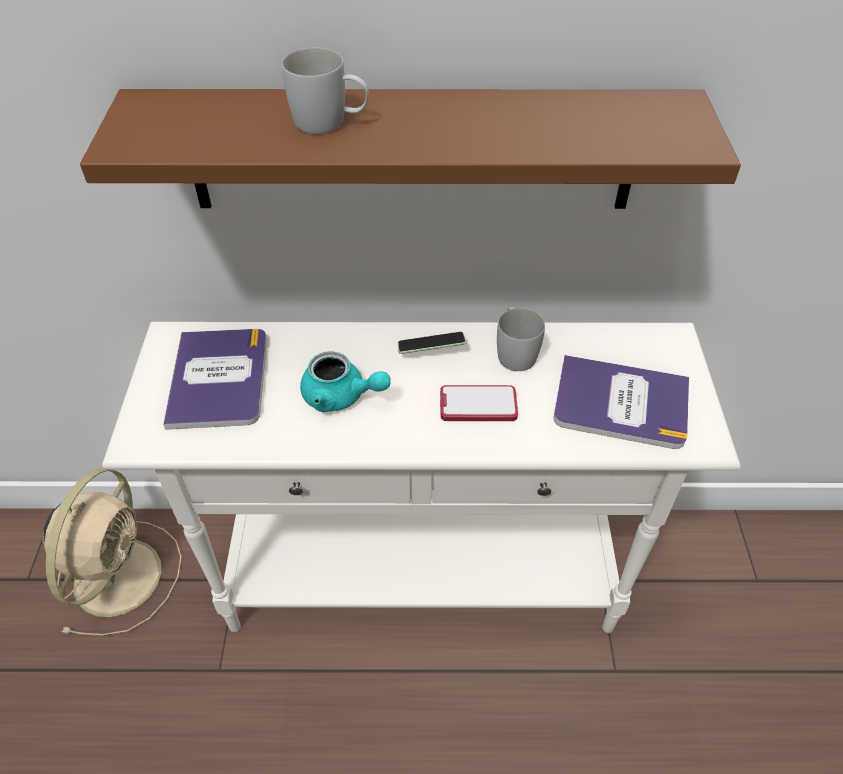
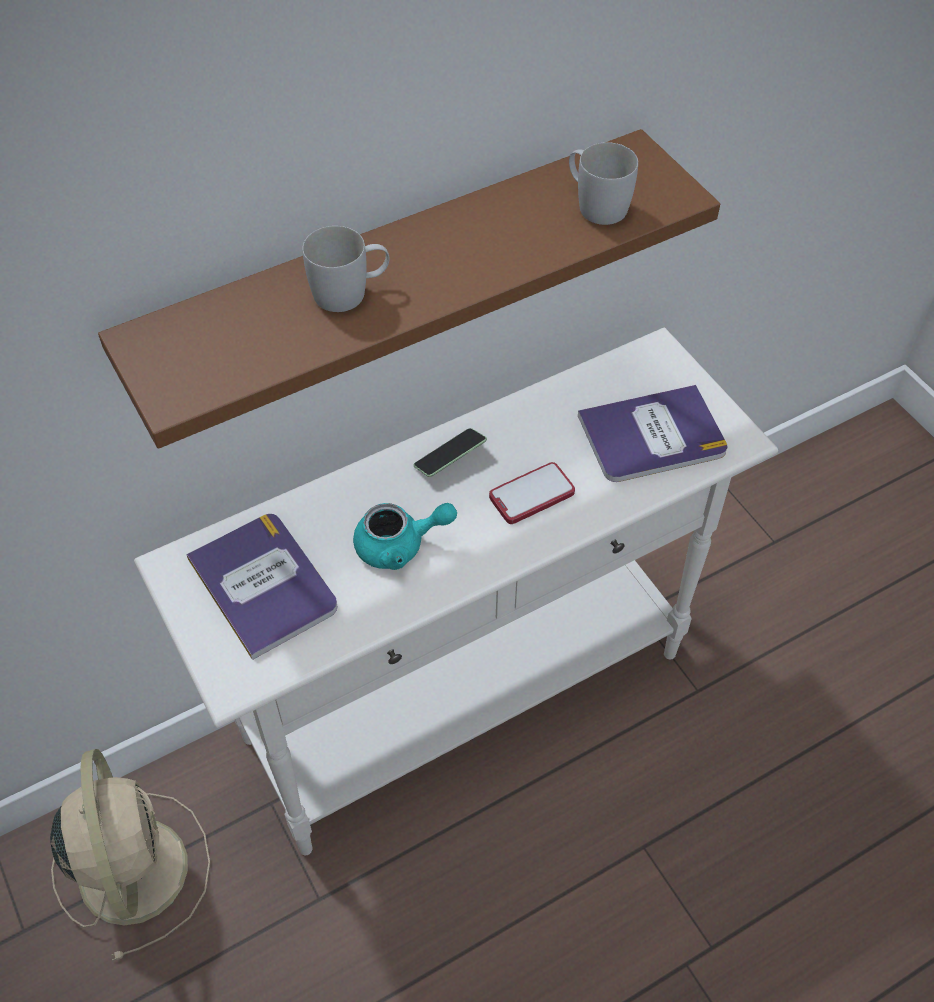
camera: 30 degrees left, 5 degrees up
white mug [497,307,545,371] -> white mug moved to [569,142,638,225]

